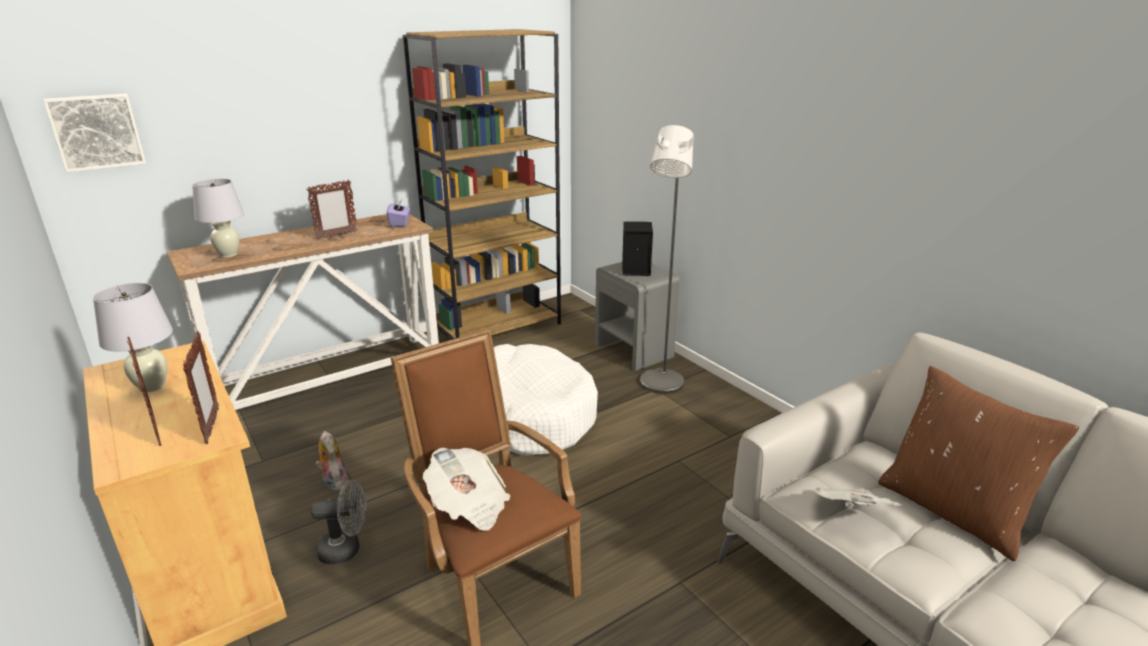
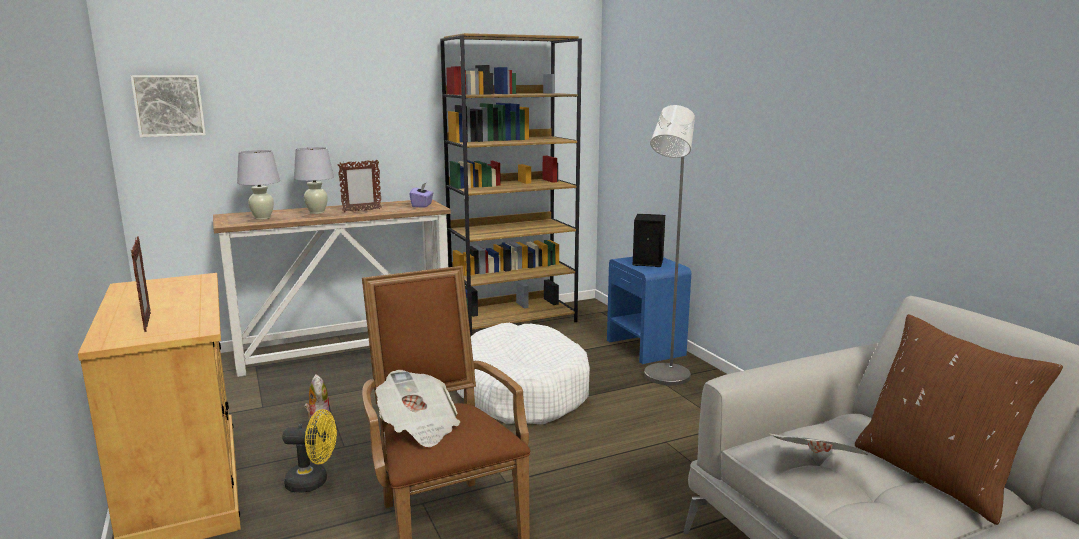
camera: 10 degrees right, 10 degrees down
white table lamp [93,283,173,392] -> white table lamp moved to [294,147,334,214]
picture frame [183,331,219,444] -> none
grey fan [311,480,366,564] -> yellow fan [282,409,337,493]
grey nightstand [595,262,680,371] -> blue nightstand [607,257,691,364]

